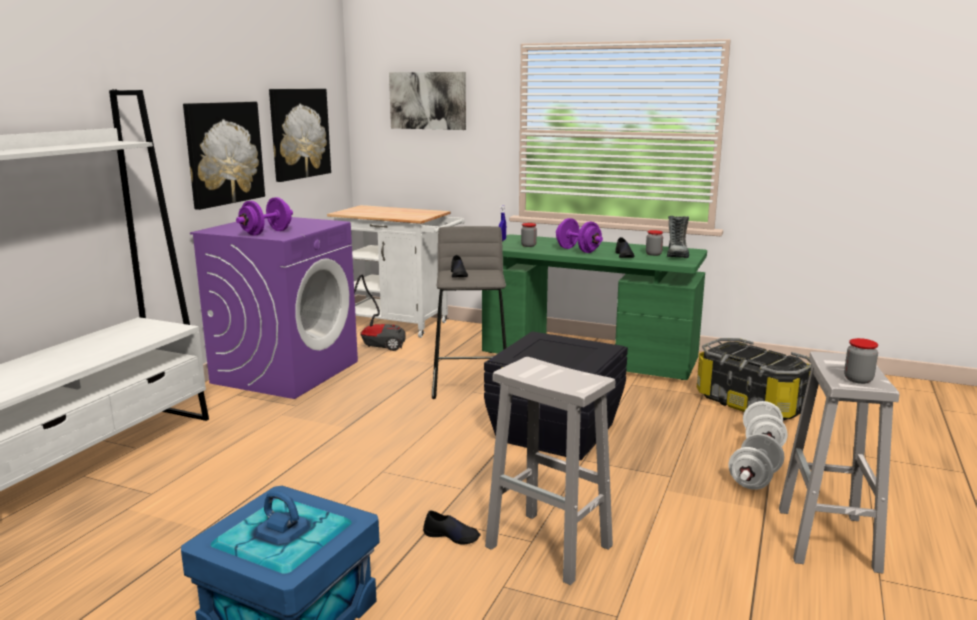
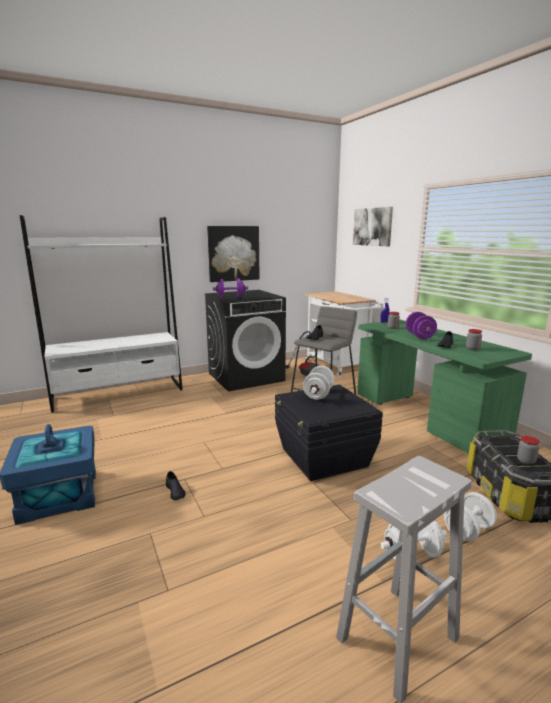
camera: 40 degrees right, 0 degrees up
purple washing machine [190,217,358,399] -> black washing machine [205,290,286,392]
picture [269,89,331,182] -> none
white stool [485,357,615,585] -> none
boot [667,216,689,258] -> none
jar [844,338,878,384] -> jar moved to [517,436,540,465]
none -> white dumbbell [303,366,335,400]

